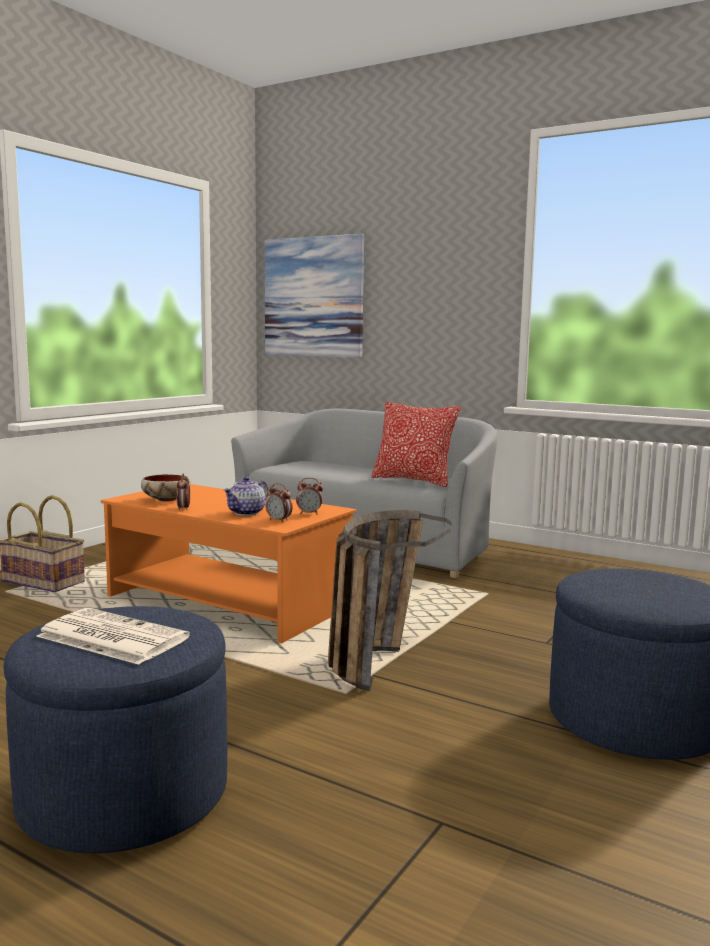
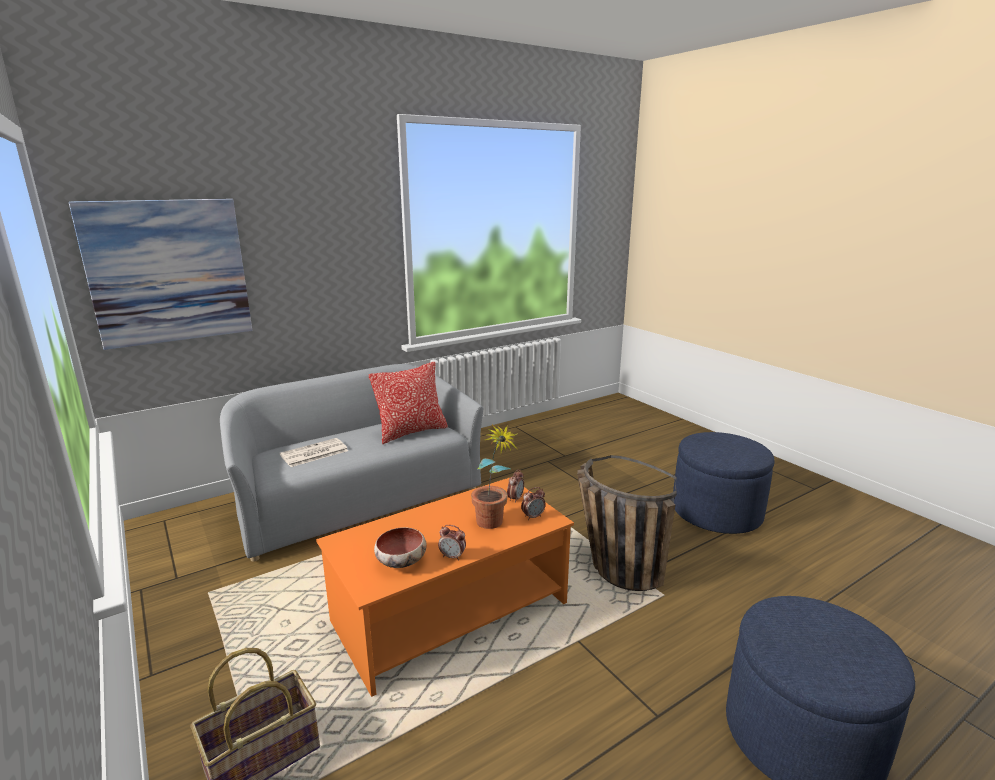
camera: 65 degrees left, 10 degrees up
newspaper [36,608,190,665] -> newspaper moved to [280,438,348,467]
teapot [223,477,268,516] -> potted plant [471,424,518,529]

